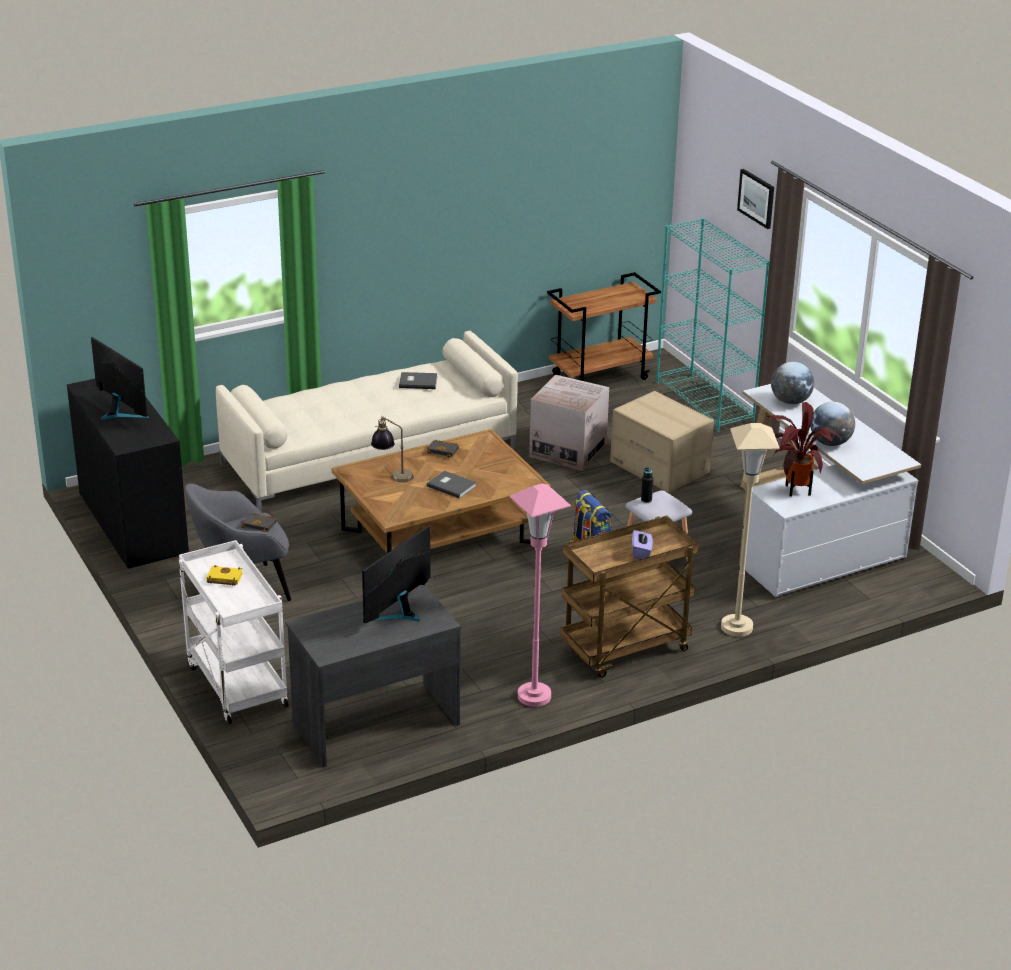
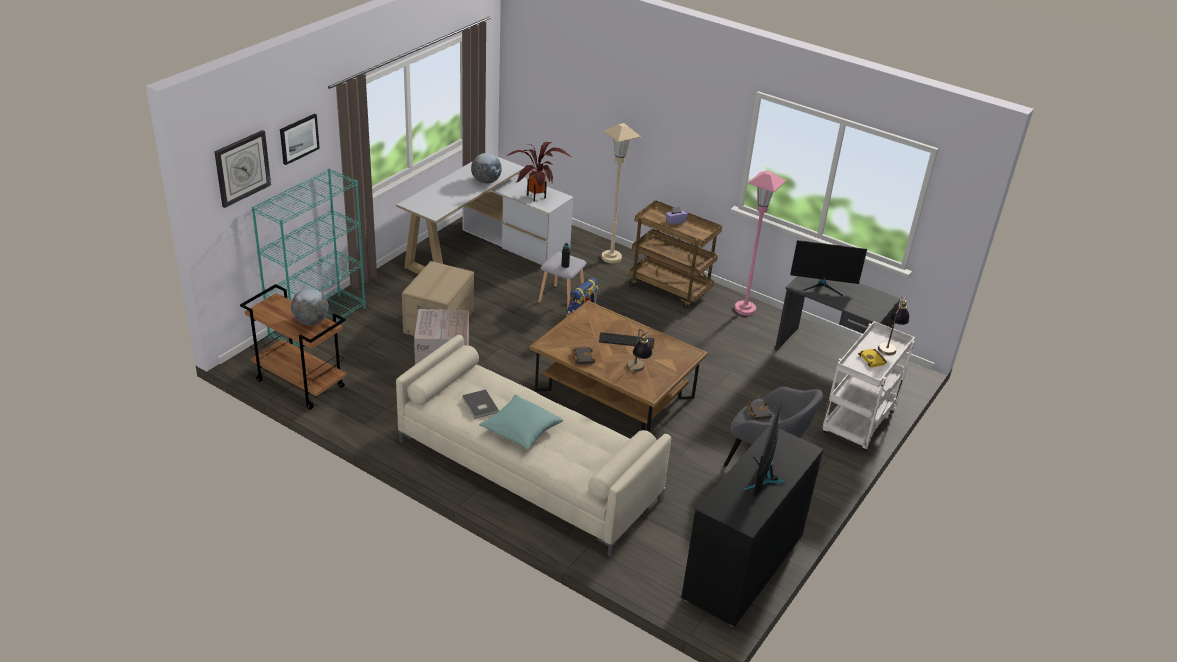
camera: 120 degrees left, 5 degrees up
grey book [427,471,477,499] -> keyboard [599,332,655,348]
globe [771,362,814,405] -> globe moved to [291,288,329,325]
none -> wall clock [214,130,271,208]
none -> turquoise pillow [479,395,563,450]
none -> table lamp [878,297,909,355]

